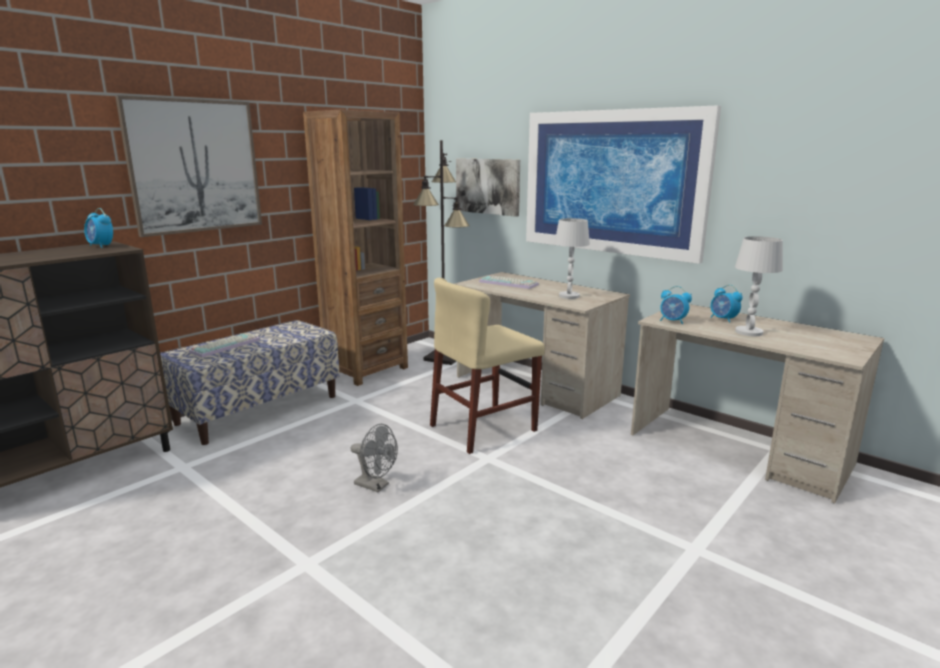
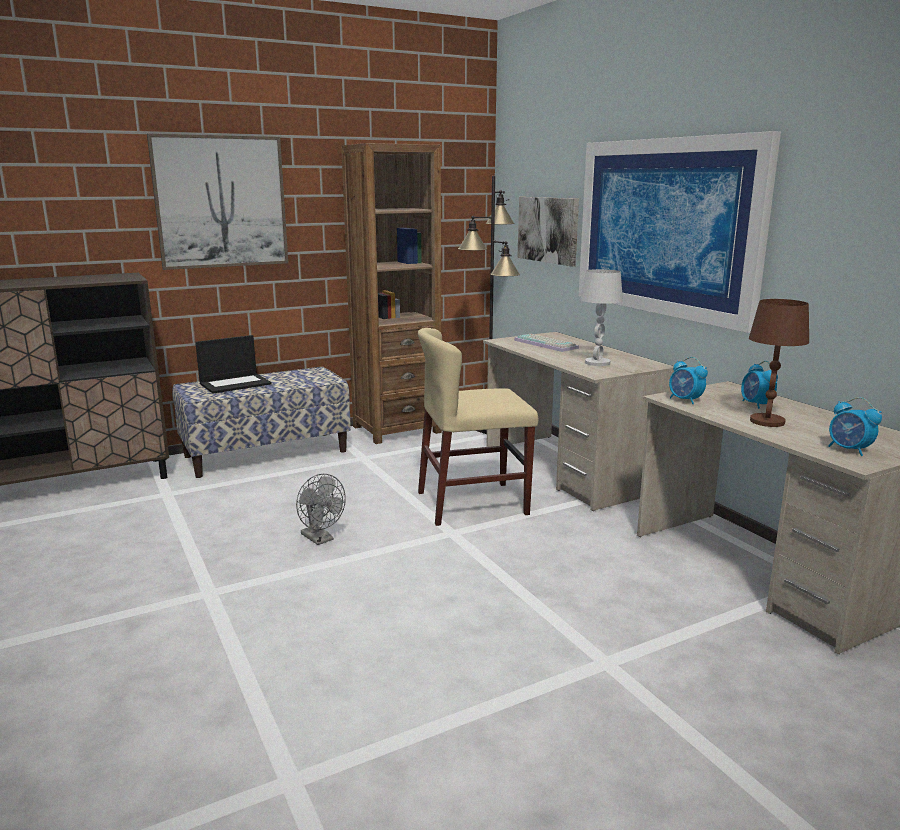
camera: 20 degrees right, 0 degrees up
alarm clock [84,208,113,248] -> alarm clock moved to [828,397,882,456]
keyboard [189,333,261,358] -> laptop [195,335,272,393]
white table lamp [735,236,783,336] -> brown table lamp [749,299,809,427]

